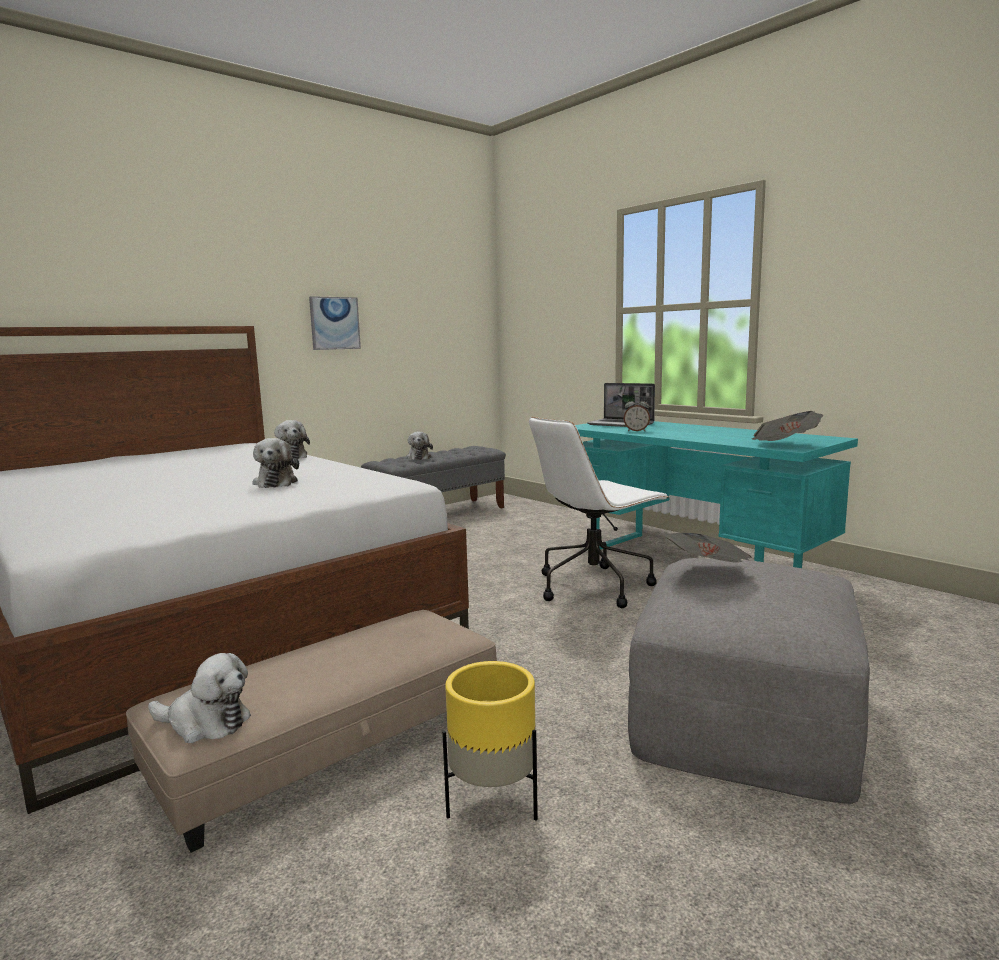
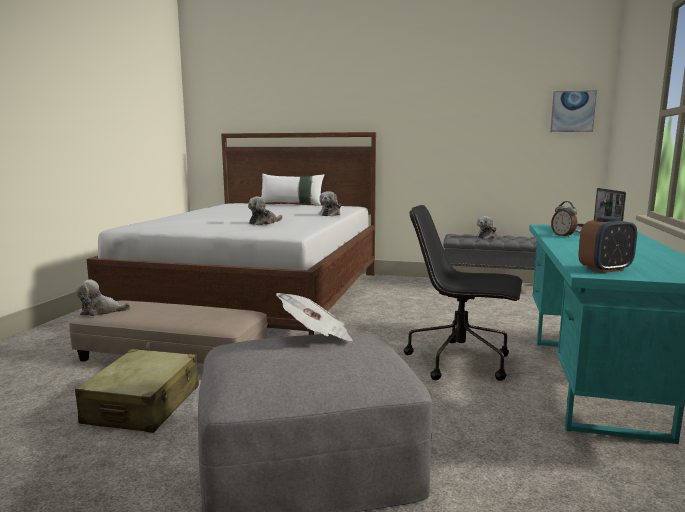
camera: 55 degrees right, 0 degrees up
plush toy [148,653,251,743] -> plush toy turned 105 degrees clockwise [76,280,131,316]
picture [309,296,361,350] -> picture moved to [550,90,597,132]
yellow planter [442,661,538,821] -> beige suitcase [75,349,199,433]
white office chair [529,417,669,608] -> black office chair [404,205,522,381]
newspaper [752,411,823,441] -> alarm clock [578,216,637,273]
none -> white pillow [261,173,325,206]

